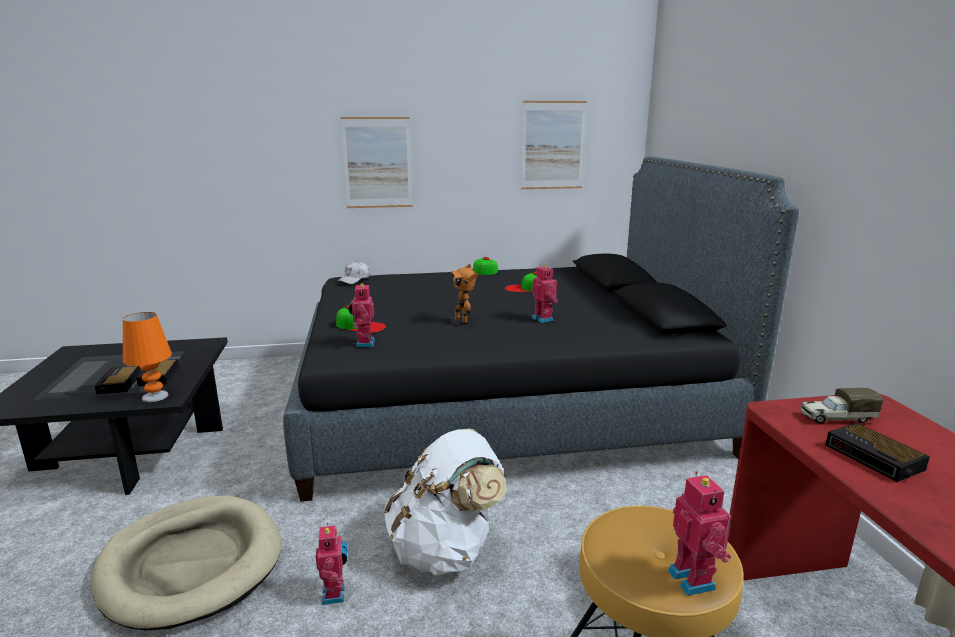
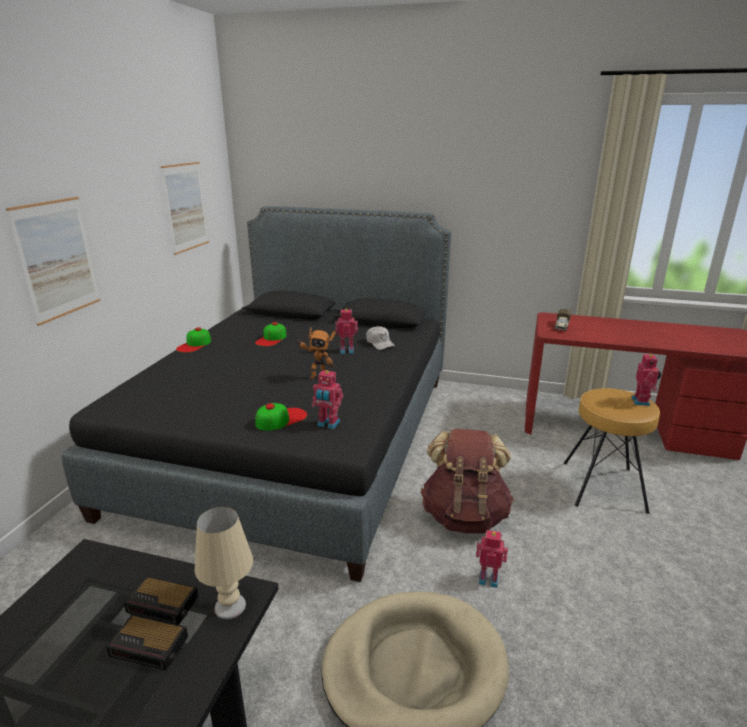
camera: 65 degrees left, 5 degrees up
orange table lamp [123,312,172,402] -> beige table lamp [195,507,253,619]
white cap [337,261,370,284] -> white cap moved to [366,326,395,350]
white backpack [384,429,507,575] -> brown backpack [420,429,514,533]
toy robot [668,471,732,596] -> toy robot turned 90 degrees clockwise [631,352,661,406]
alarm clock [825,423,930,482] -> none

